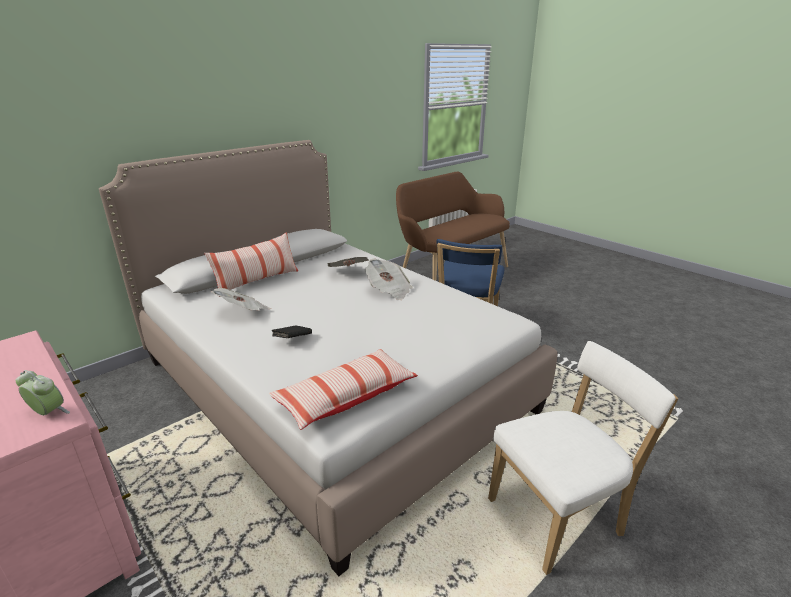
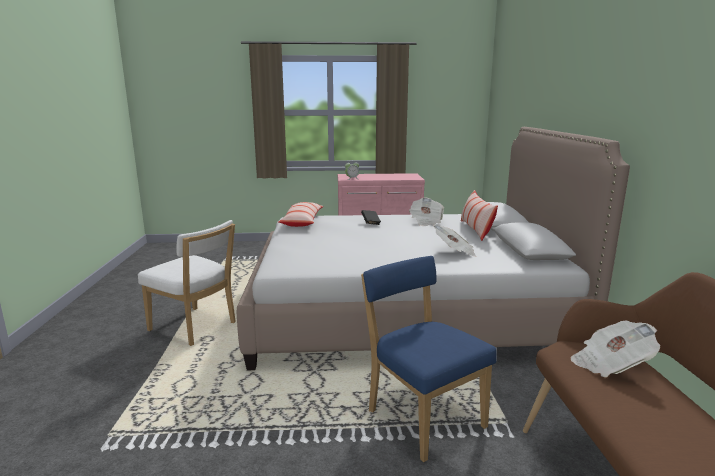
camera: 130 degrees right, 10 degrees down
newspaper [365,259,413,300] -> newspaper moved to [571,320,660,377]
white chair [488,341,678,575] -> white chair turned 75 degrees counterclockwise [138,220,236,346]

